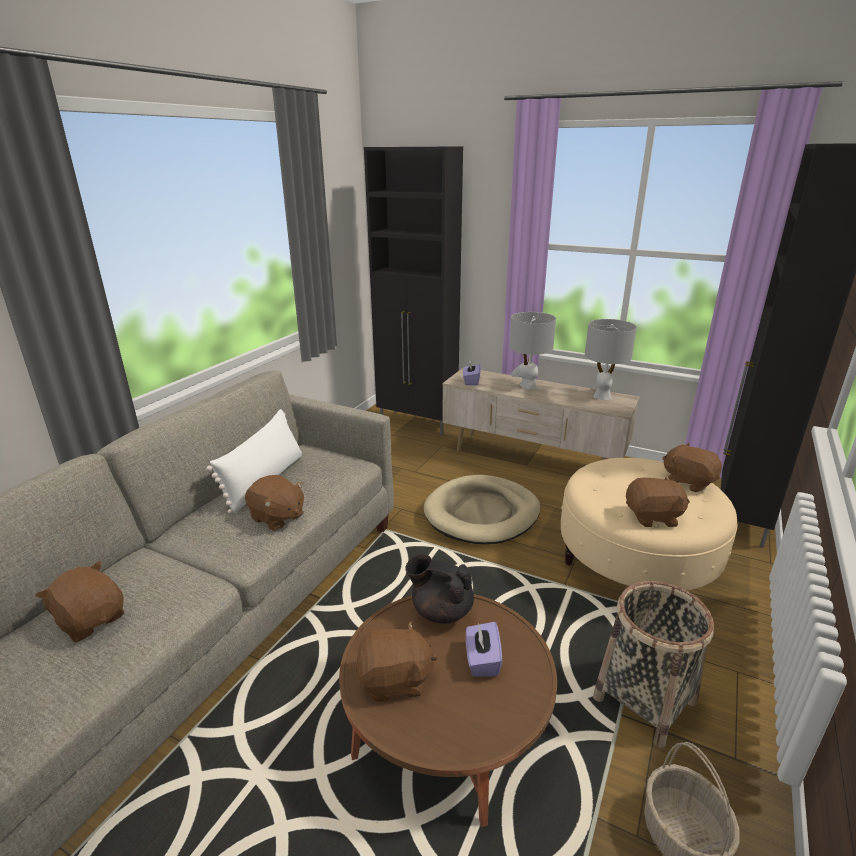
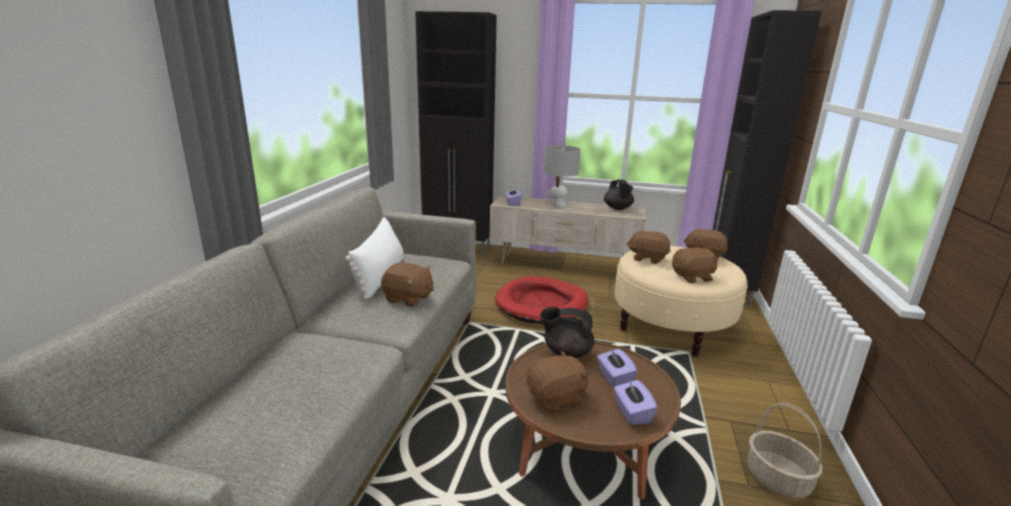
camera: 15 degrees left, 5 degrees down
brown plush toy [35,561,124,643] -> brown plush toy moved to [627,230,671,264]
beige dog bed [423,475,540,544] -> red dog bed [495,276,588,324]
grey table lamp [585,319,637,400] -> black teapot [604,180,634,210]
basket [593,581,714,748] -> none
none -> purple tissue box [614,380,658,425]

